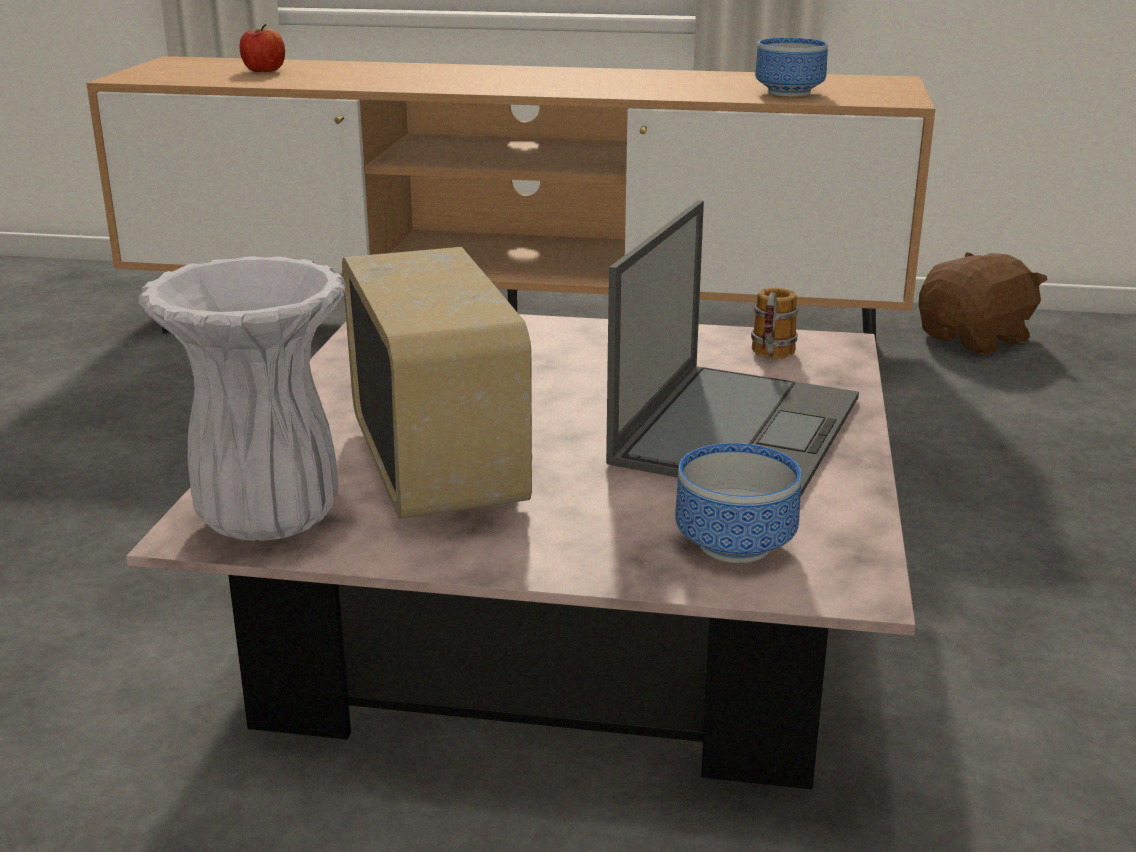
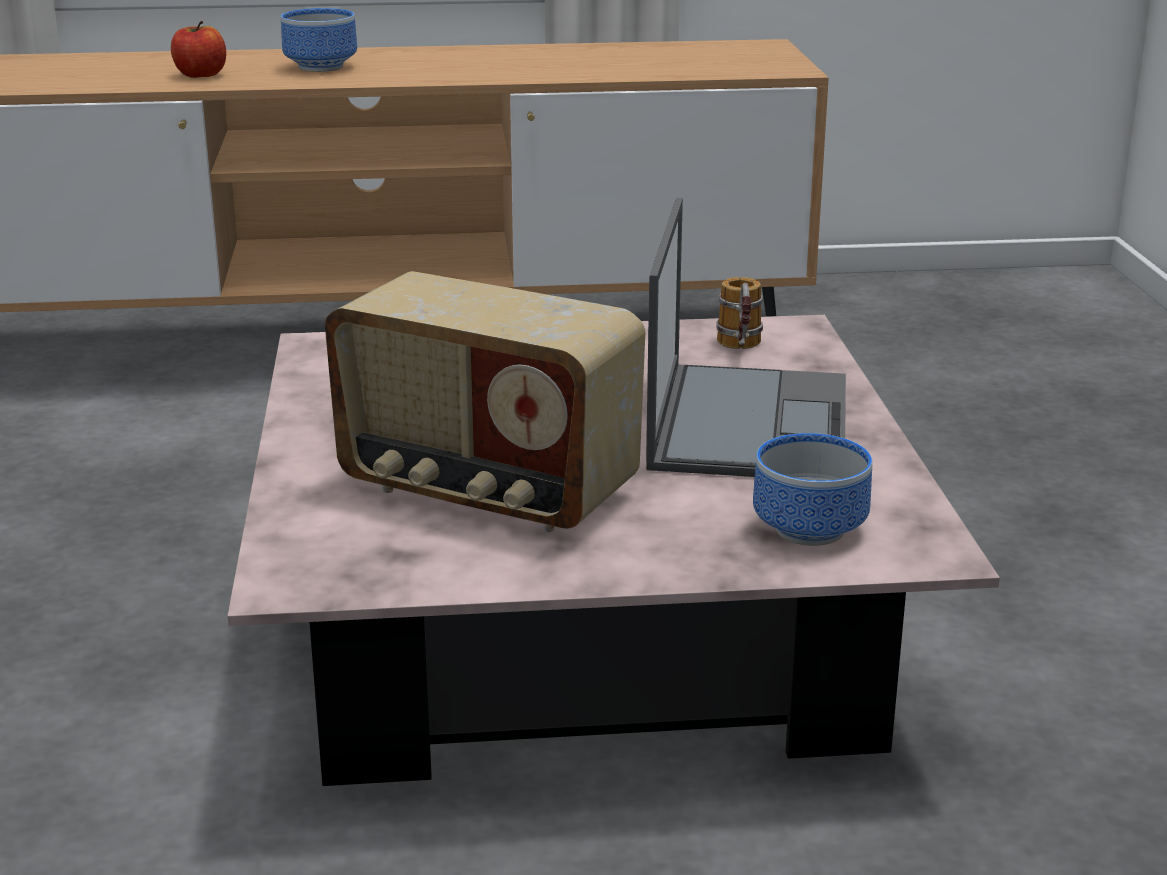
camera: 15 degrees left, 0 degrees up
white vase [139,256,346,541] -> none
apple [240,24,285,72] -> apple moved to [171,21,226,78]
radio [342,247,532,519] -> radio turned 150 degrees clockwise [325,271,645,532]
bowl [755,38,828,97] -> bowl moved to [281,8,357,72]
brown plush toy [919,252,1048,355] -> none

